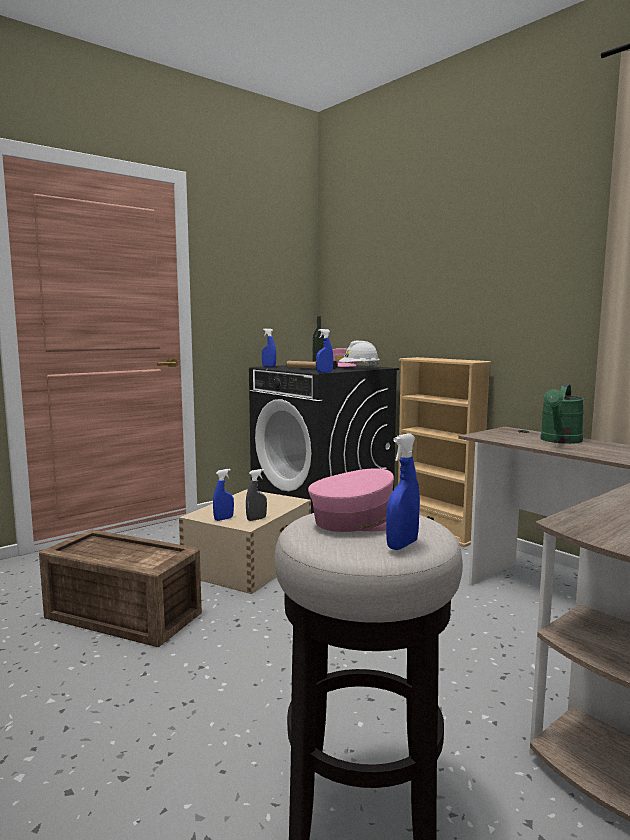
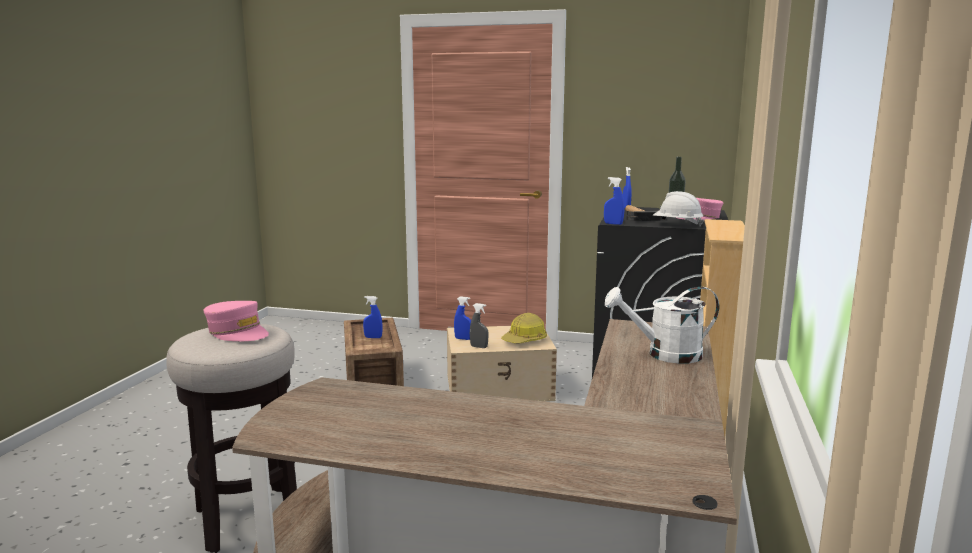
camera: 55 degrees right, 5 degrees up
blue spray bottle [386,433,420,550] -> blue spray bottle moved to [363,296,382,338]
green watering can [541,384,584,444] -> white watering can [605,287,719,364]
none -> hard hat [501,313,547,344]

